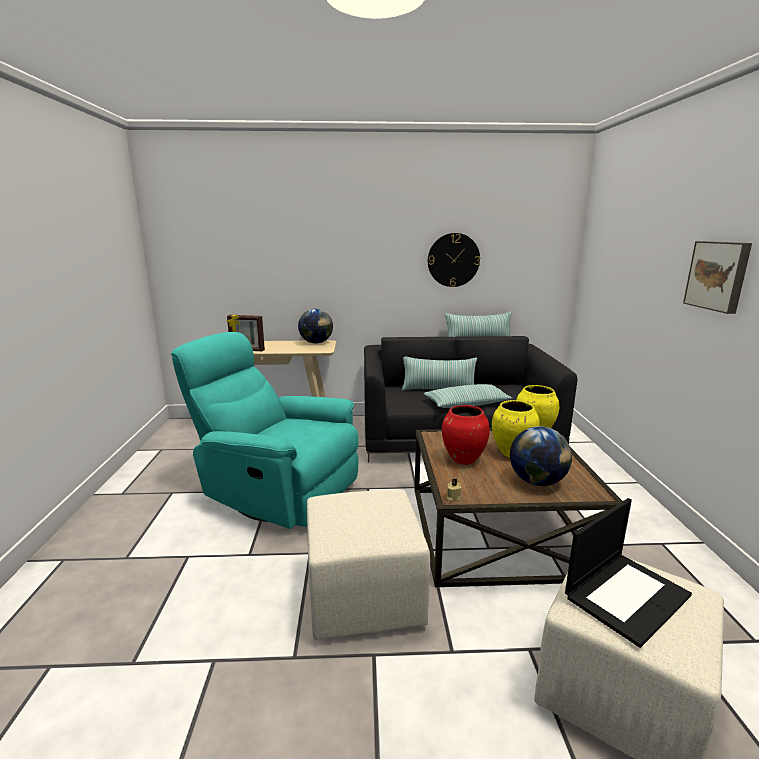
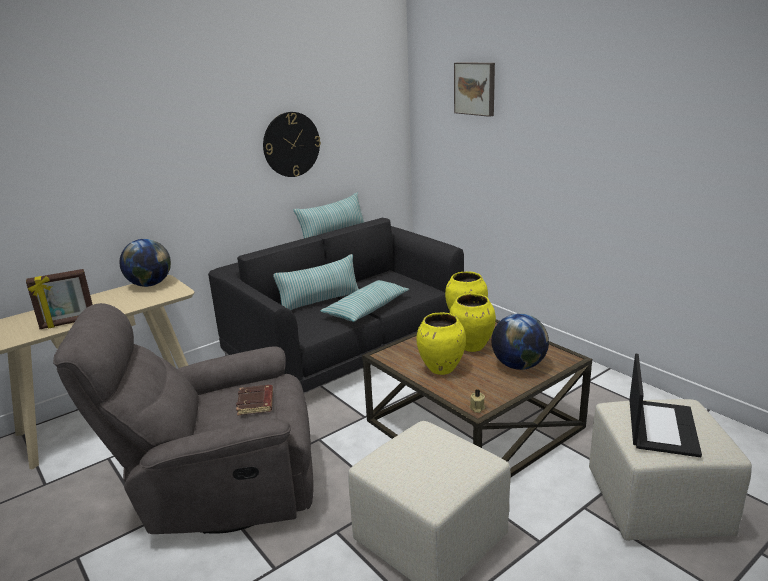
camera: 35 degrees left, 5 degrees up
turquoise armchair [171,332,359,529] -> grey armchair [53,303,314,534]
red vase [442,405,490,465] -> yellow vase [416,312,466,375]
picture [683,241,752,314] -> picture moved to [454,62,495,117]
none -> brown book [236,385,273,416]

